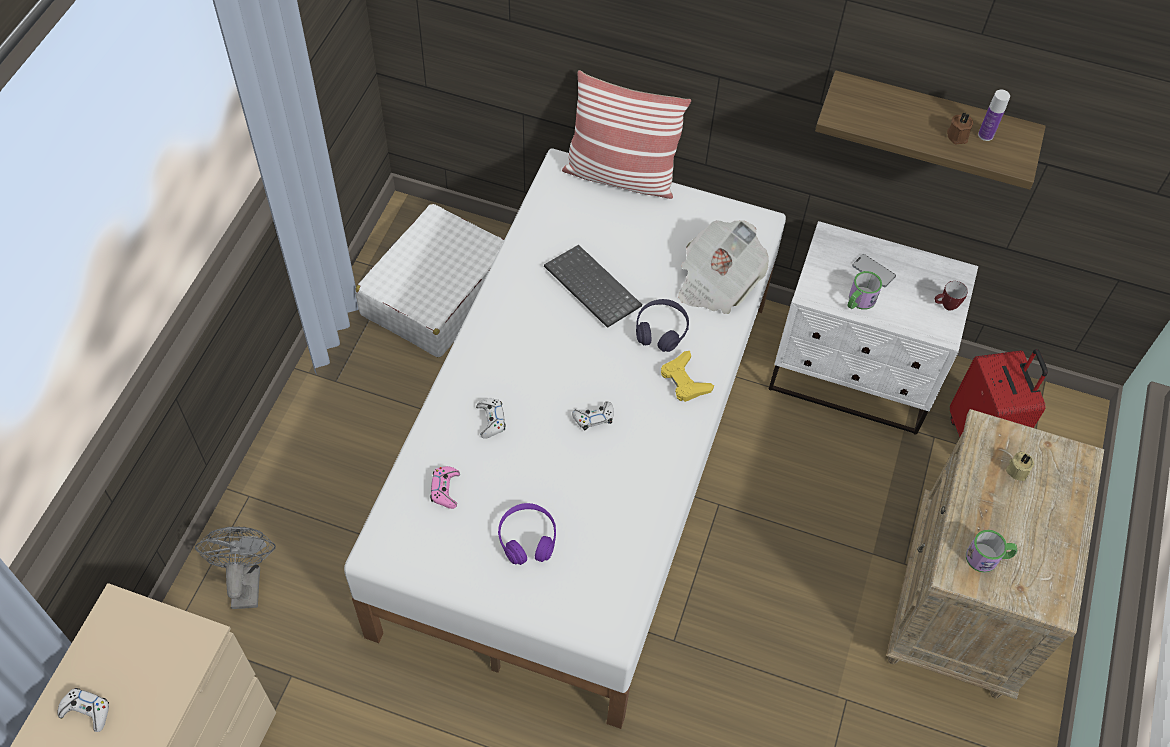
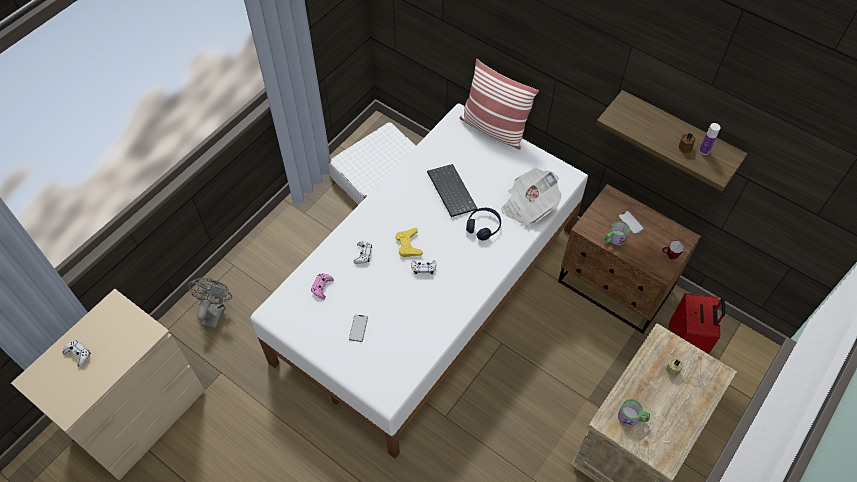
camera: 20 degrees right, 0 degrees up
purple headphones [498,503,556,565] -> phone [349,314,368,342]
yellow game controller [661,351,714,402] -> yellow game controller moved to [395,228,423,257]
white nightstand [769,221,978,435] -> brown nightstand [558,184,701,334]

